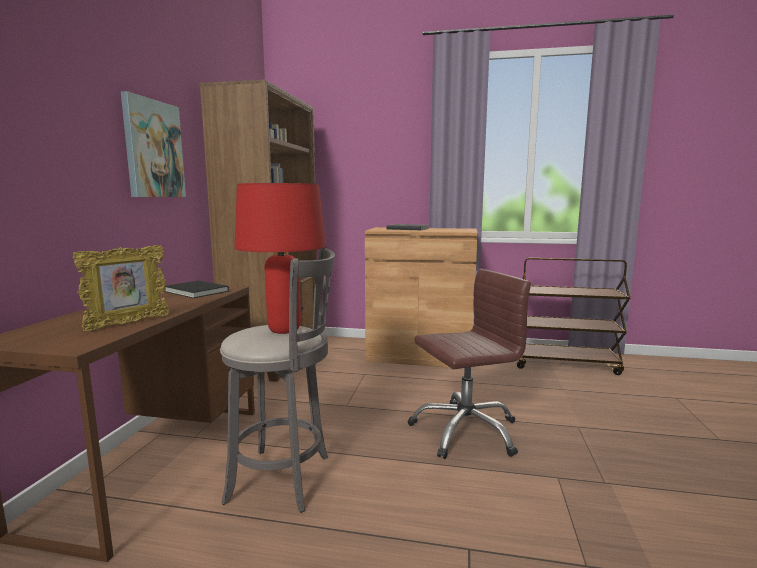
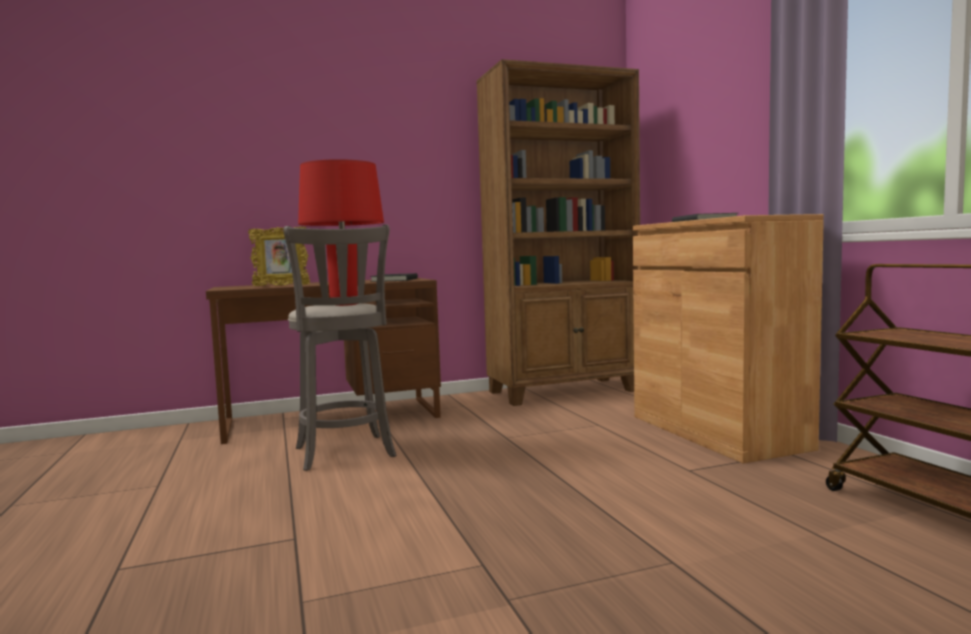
camera: 60 degrees right, 5 degrees down
picture [121,91,186,197] -> none
brown office chair [408,269,531,459] -> none

